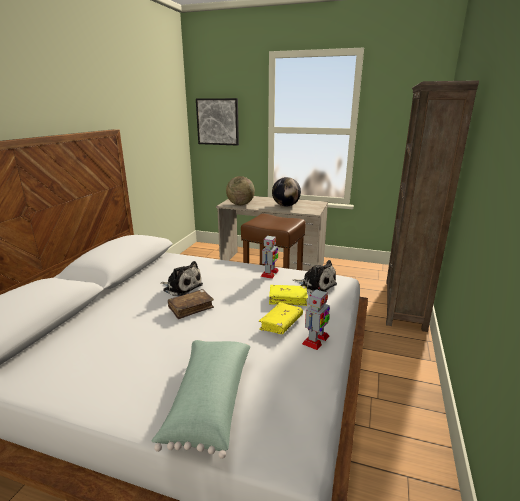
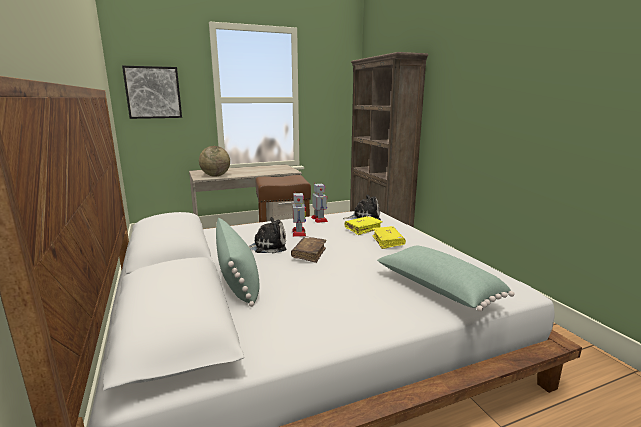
camera: 40 degrees left, 5 degrees down
globe [272,177,301,207] -> none
toy robot [302,287,330,350] -> toy robot moved to [292,192,306,237]
none -> green pillow [216,218,260,307]

